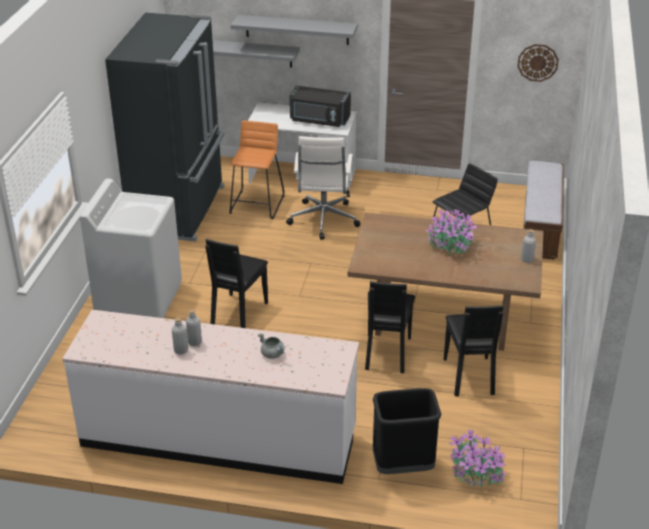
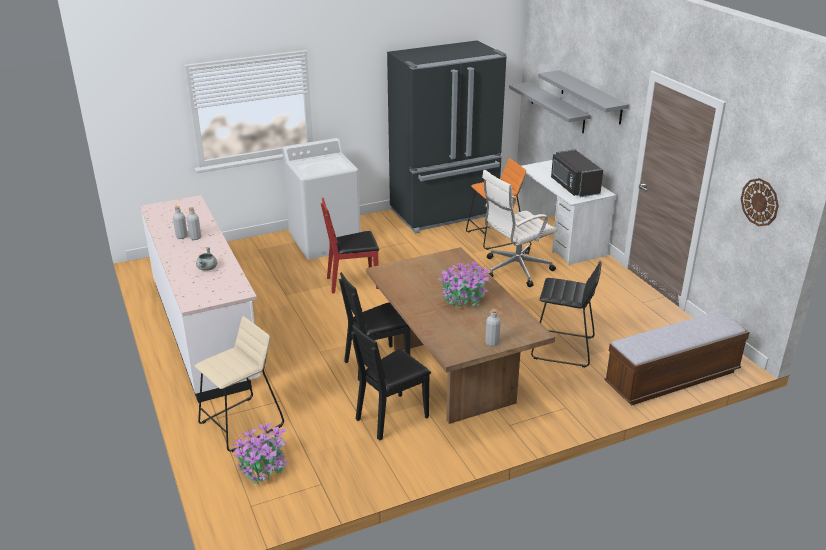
camera: 55 degrees right, 5 degrees down
black chair [205,239,268,328] -> red chair [321,197,379,294]
black trash can [373,388,441,474] -> beige stool [195,316,284,452]

